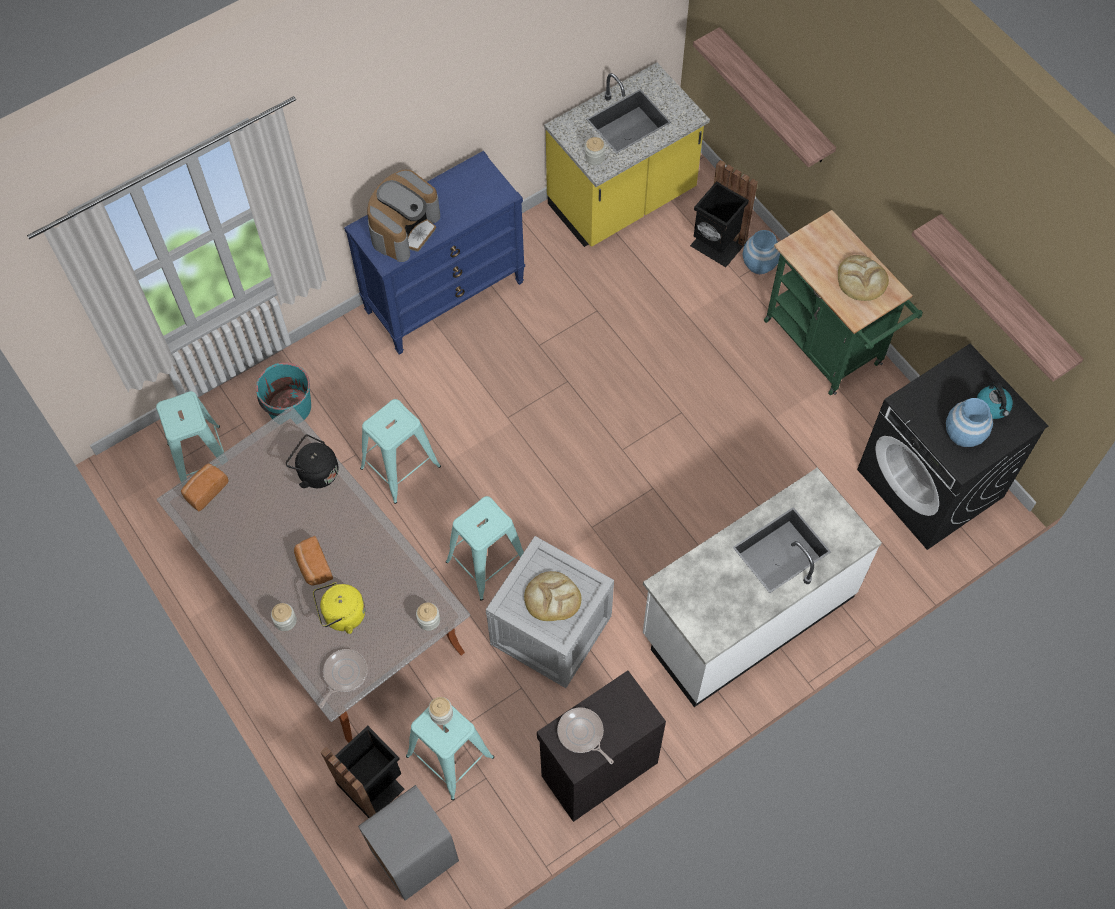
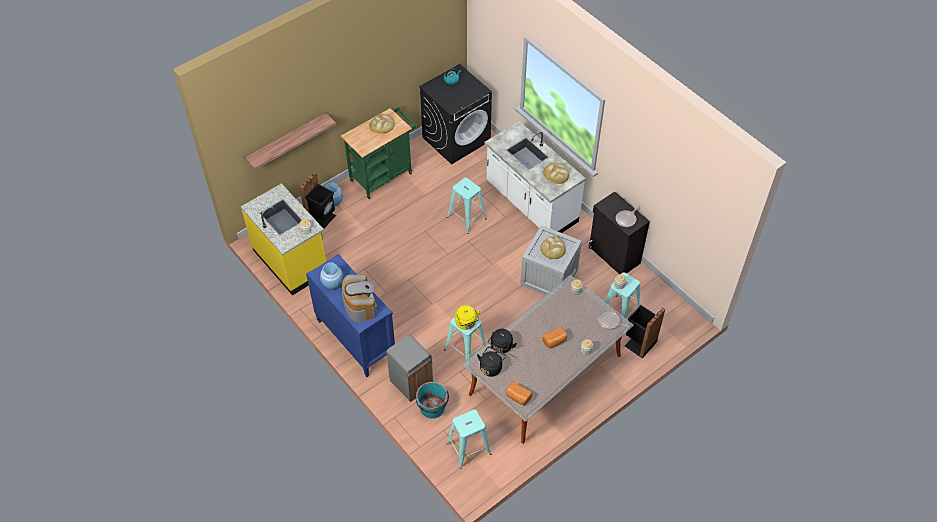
camera: 95 degrees left, 10 degrees down
yellow kettle [313,582,366,634] -> yellow kettle moved to [455,305,480,330]
grey trash can [358,785,459,901] -> grey trash can moved to [387,334,433,402]
coffee machine [367,170,440,262] -> coffee machine turned 45 degrees clockwise [342,274,377,322]
turquoise stool [446,496,524,601] -> turquoise stool moved to [447,178,487,234]
shelf [912,214,1083,382] -> none
blue vase [946,398,993,447] -> blue vase moved to [320,262,343,290]
none -> black kettle [477,346,506,377]
none -> bread [543,163,569,184]

